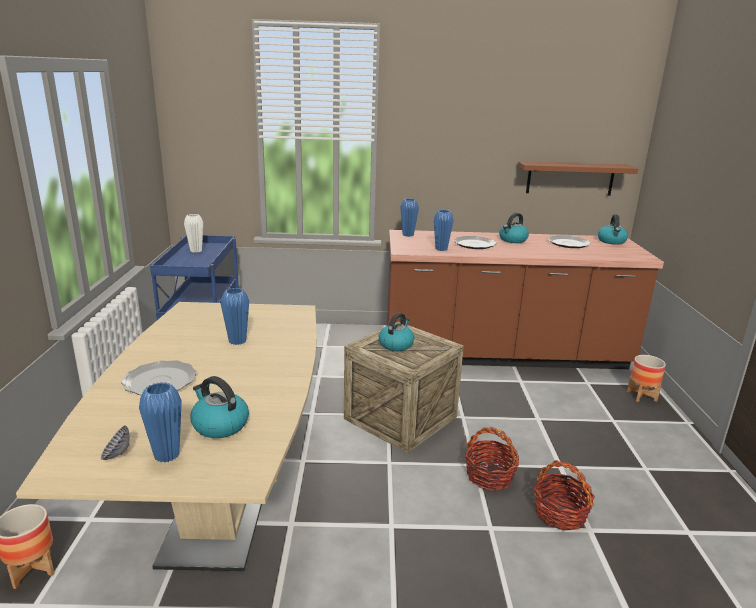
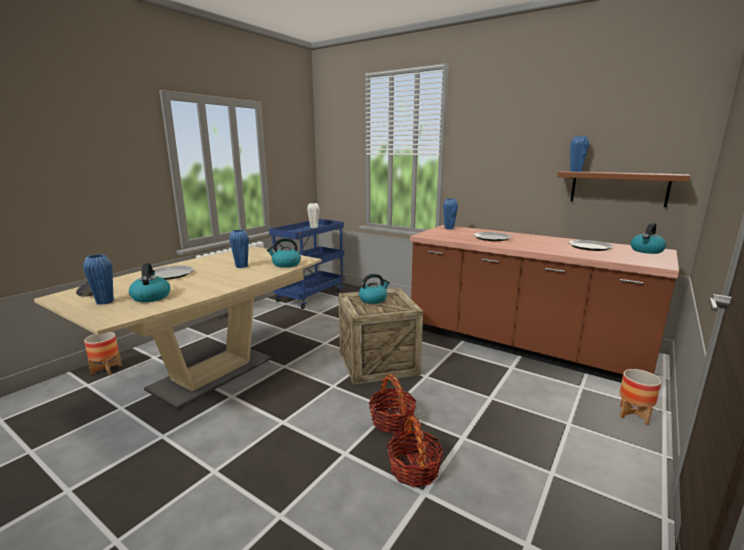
camera: 35 degrees right, 5 degrees down
blue vase [434,210,453,251] -> blue vase moved to [570,136,589,172]
kettle [499,213,529,243] -> kettle moved to [267,238,301,268]

